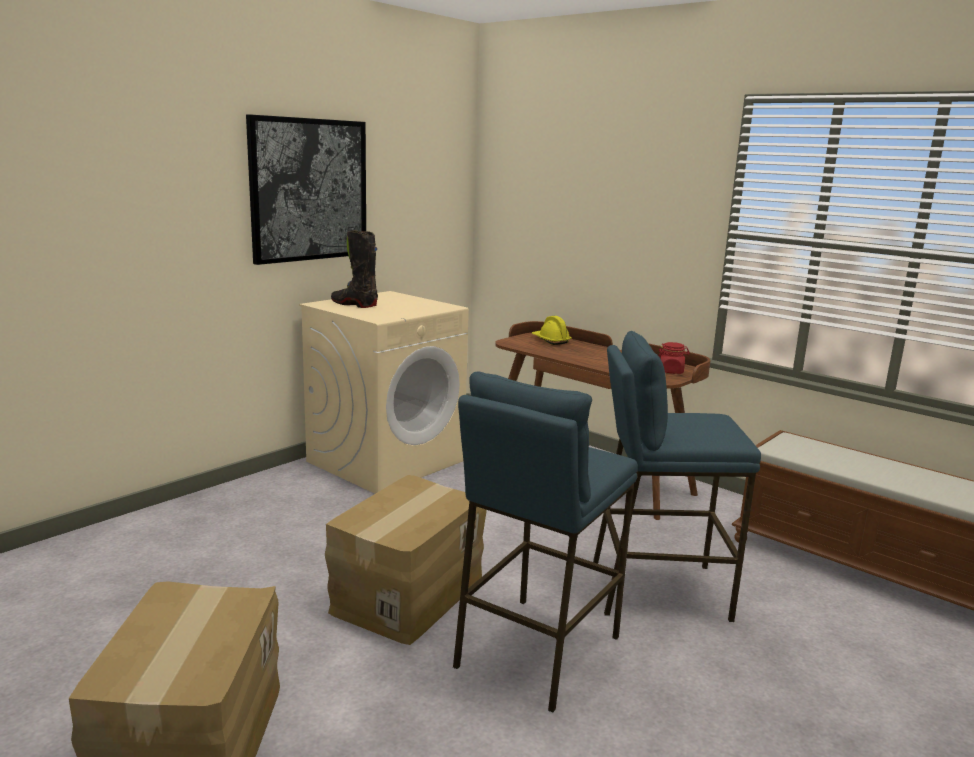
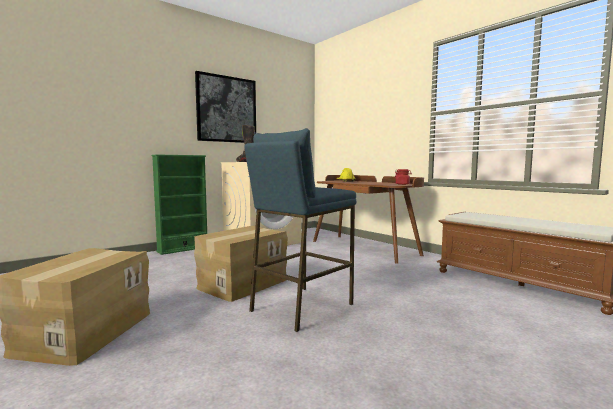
camera: 10 degrees right, 10 degrees down
blue stool [593,331,761,622] -> none
none -> green bookcase [151,154,207,255]

